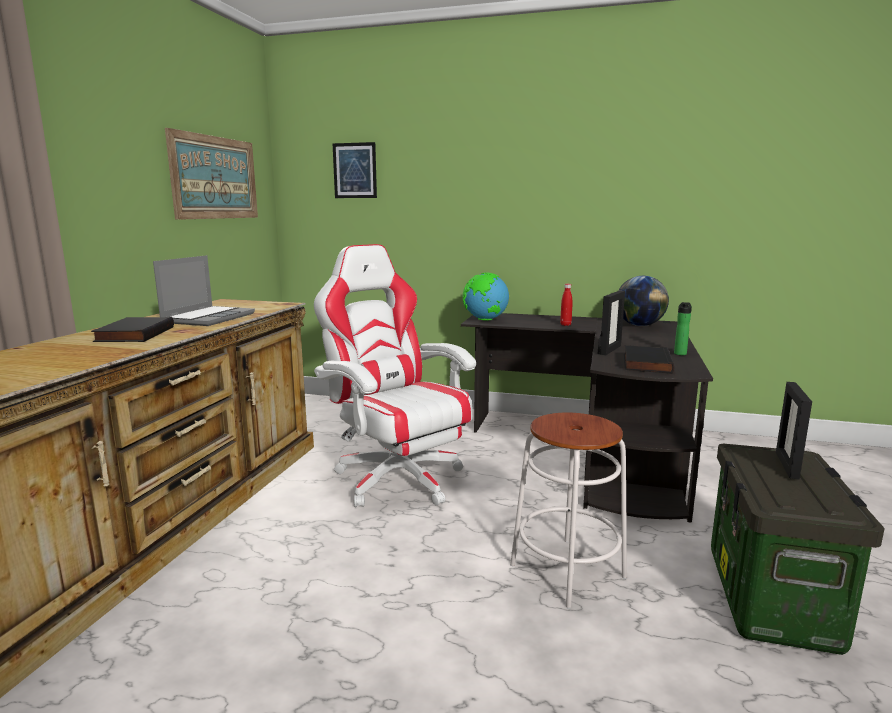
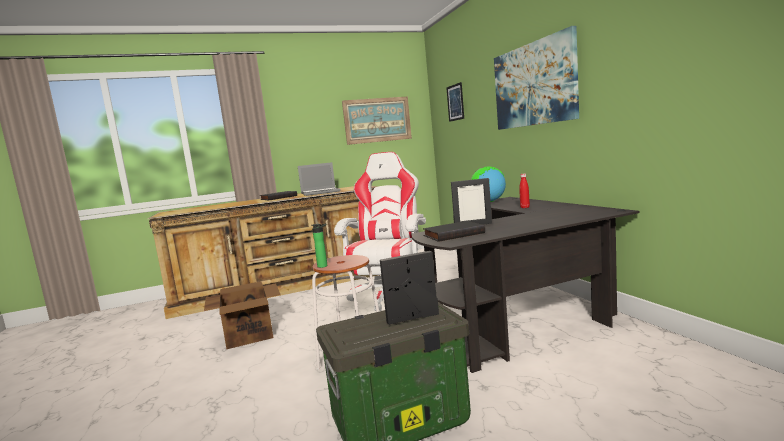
camera: 55 degrees right, 5 degrees down
globe [618,276,669,326] -> none
bottle [674,302,692,355] -> bottle moved to [312,223,327,268]
none -> cardboard box [204,281,281,349]
none -> picture [494,26,579,130]

